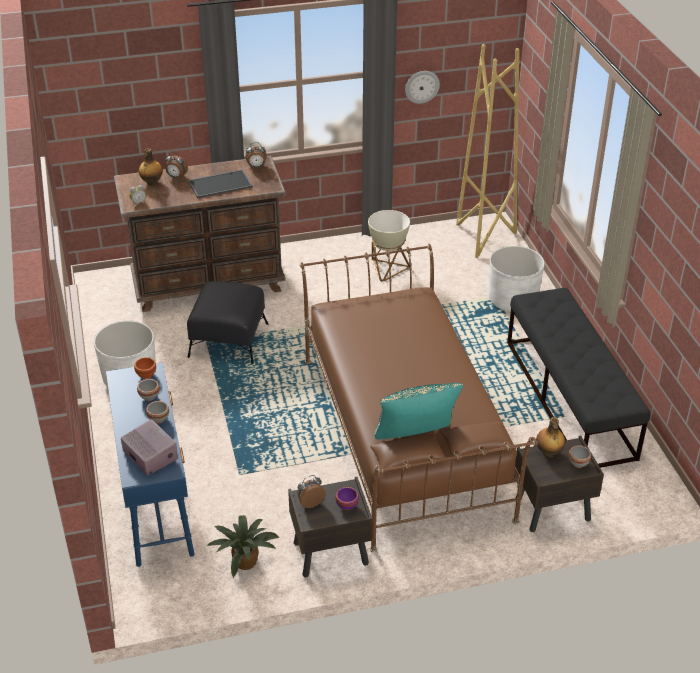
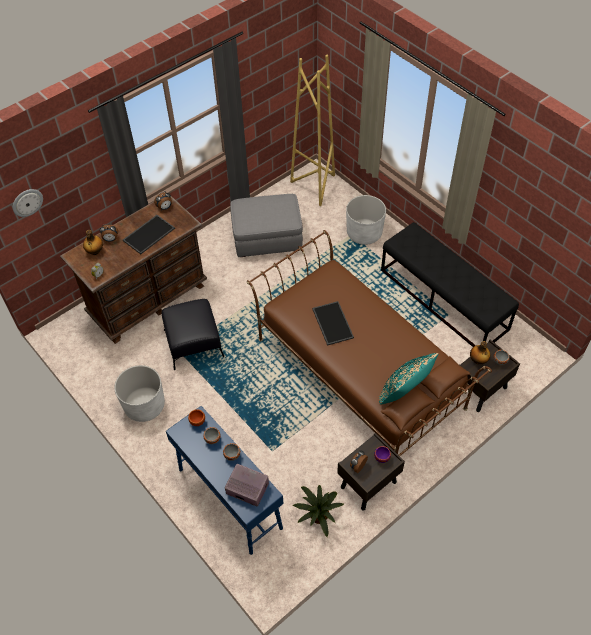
camera: 25 degrees left, 15 degrees up
planter [368,210,410,282] -> grey ottoman [230,194,303,257]
wall clock [405,71,440,104] -> wall clock moved to [13,189,43,217]
none -> tray [312,301,354,346]

